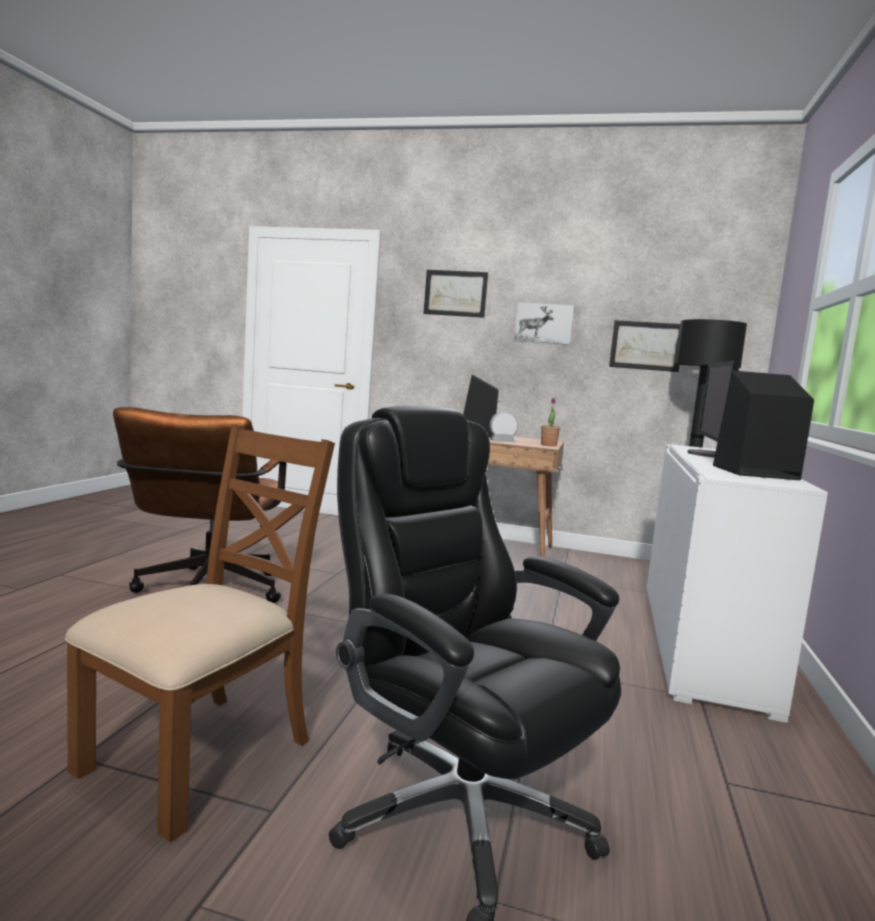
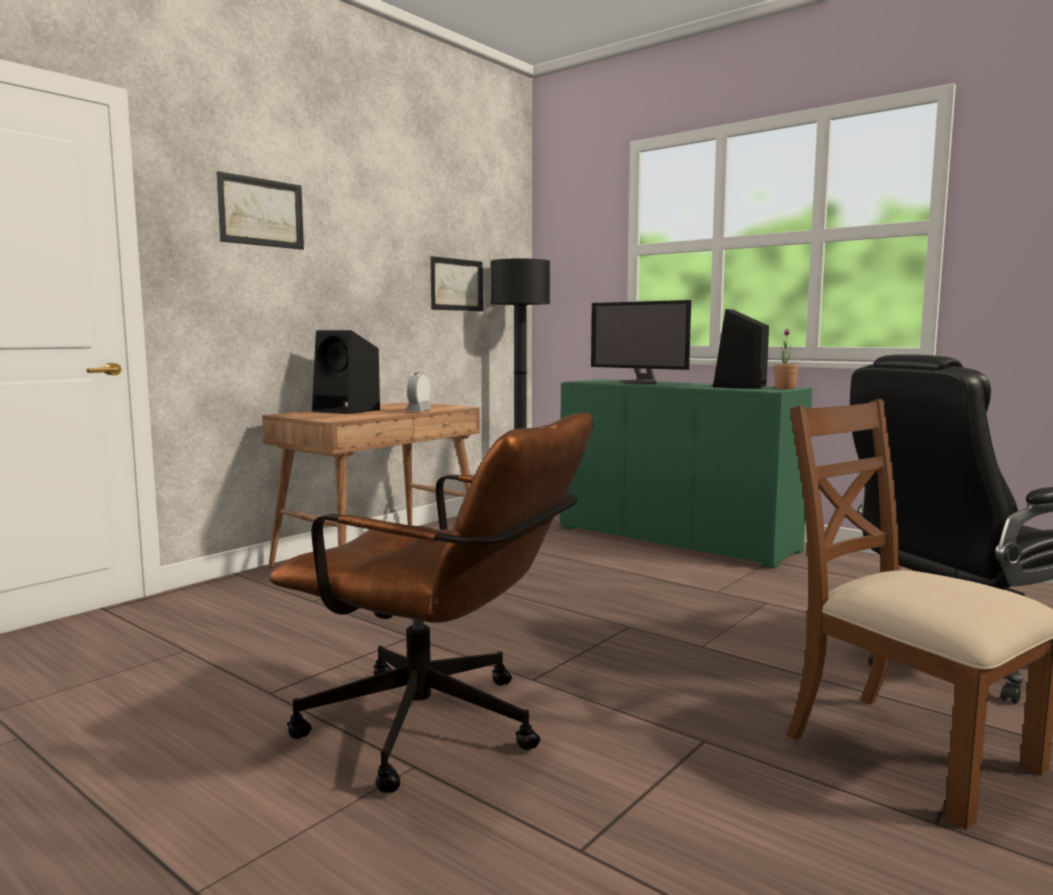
camera: 65 degrees left, 0 degrees up
picture [514,302,575,345] -> none
potted plant [541,398,560,446] -> potted plant moved to [774,329,799,389]
white cabinet [647,444,828,723] -> green cabinet [560,379,812,569]

